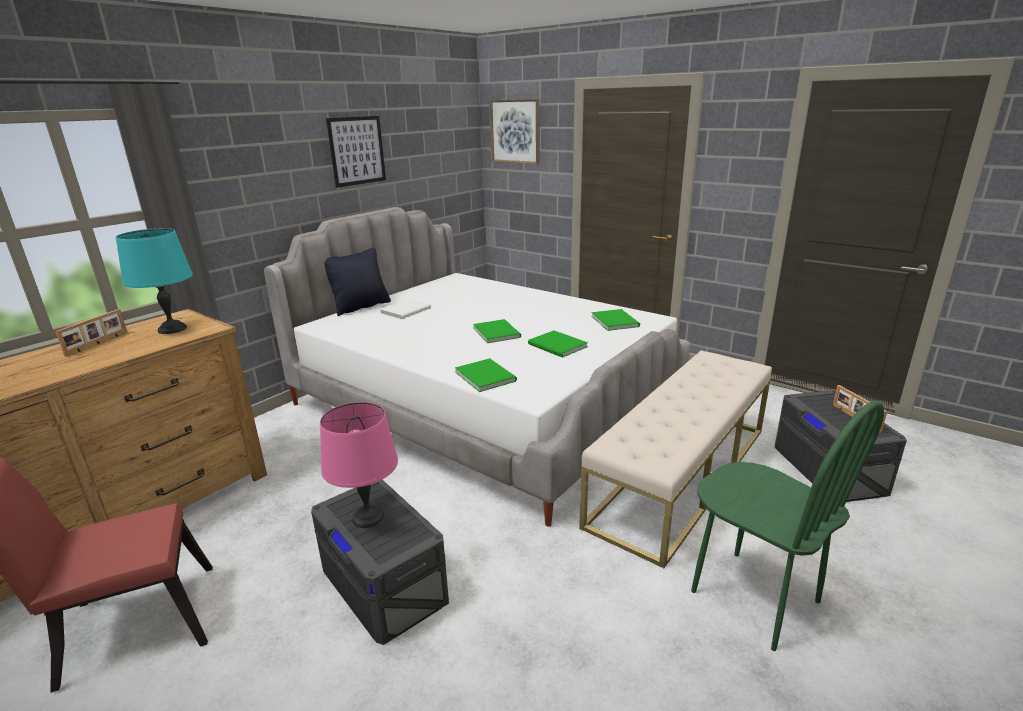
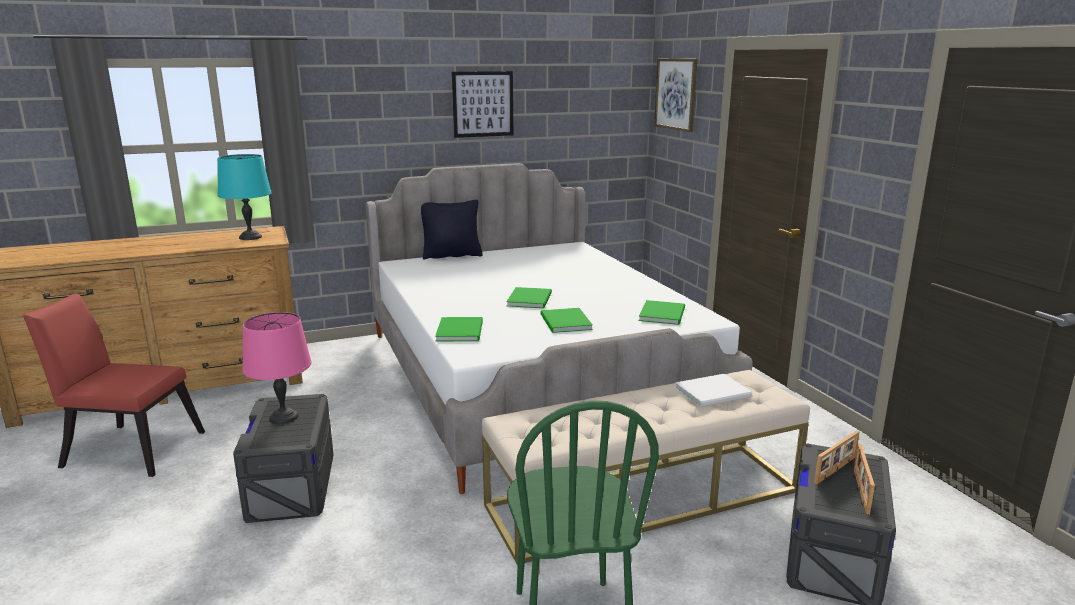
camera: 30 degrees right, 5 degrees down
picture frame [55,309,128,357] -> picture frame moved to [814,431,860,484]
white book [380,299,431,319] -> white book moved to [675,374,752,407]

